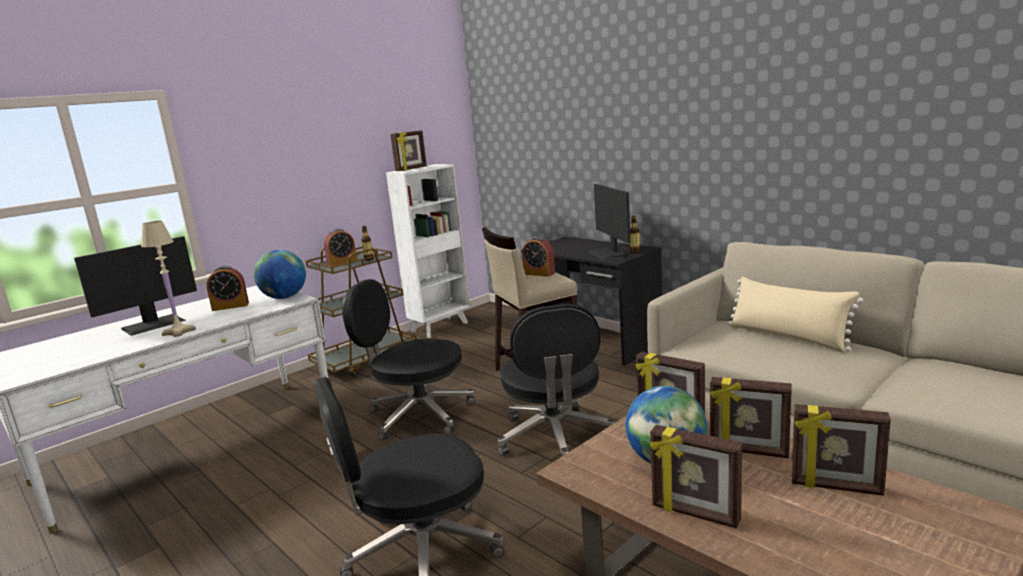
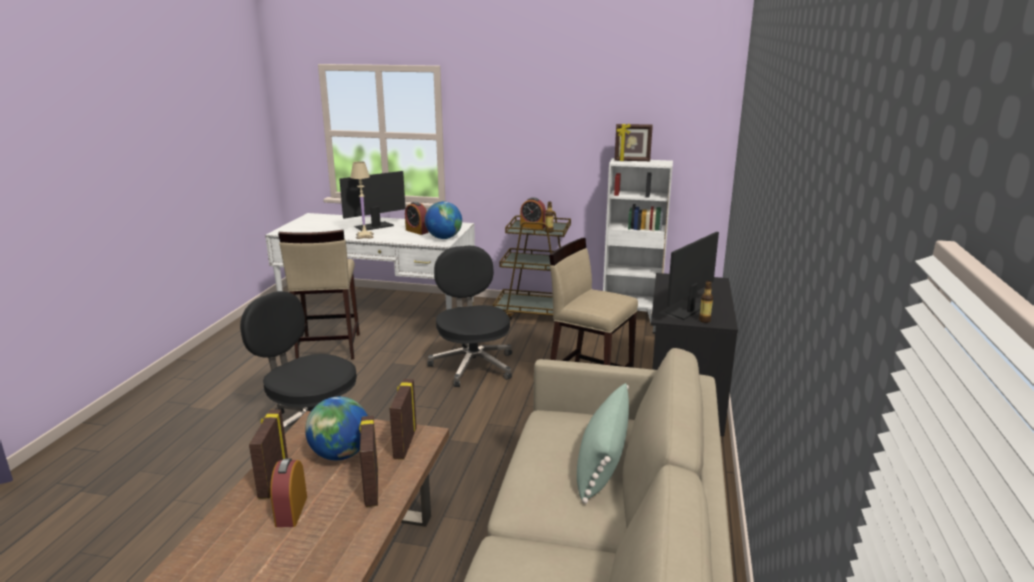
camera: 55 degrees right, 5 degrees up
monitor [74,236,197,336] -> monitor turned 135 degrees clockwise [339,171,406,231]
black office chair [498,304,615,456] -> none
alarm clock [522,237,555,277] -> alarm clock moved to [270,458,307,527]
beige pillow [728,277,863,353] -> green pillow [577,383,629,504]
picture frame [792,404,891,496] -> none
none -> beige stool [278,230,360,360]

